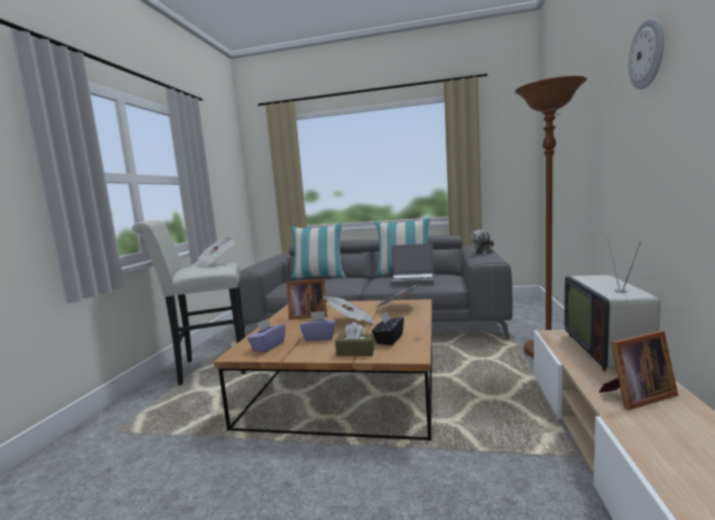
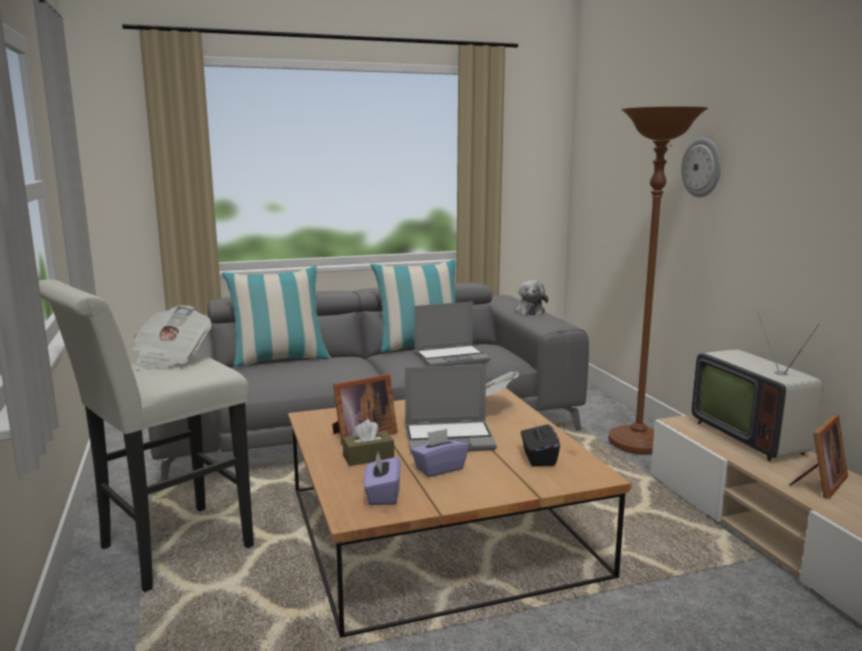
camera: 30 degrees left, 5 degrees up
newspaper [323,296,376,323] -> laptop [405,365,497,452]
brown tissue box [335,322,375,356] -> brown tissue box moved to [343,419,394,466]
wall clock [629,18,664,89] -> wall clock moved to [681,137,721,197]

